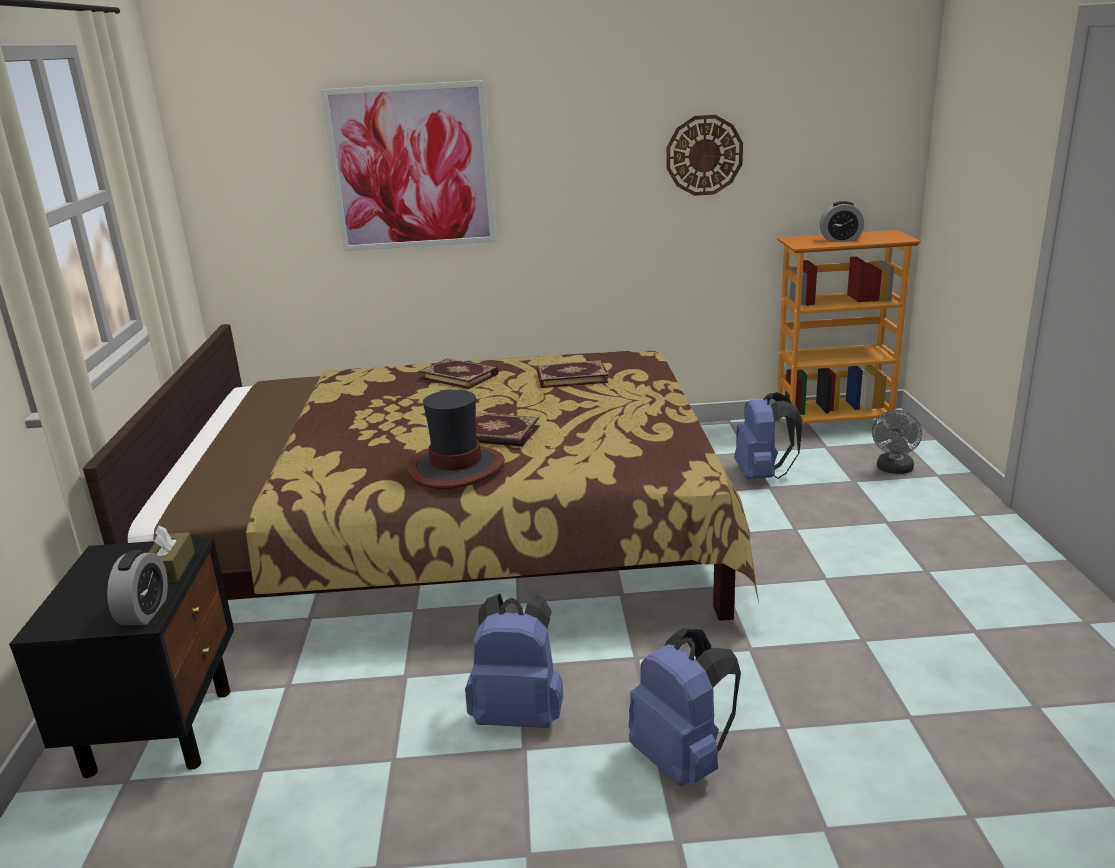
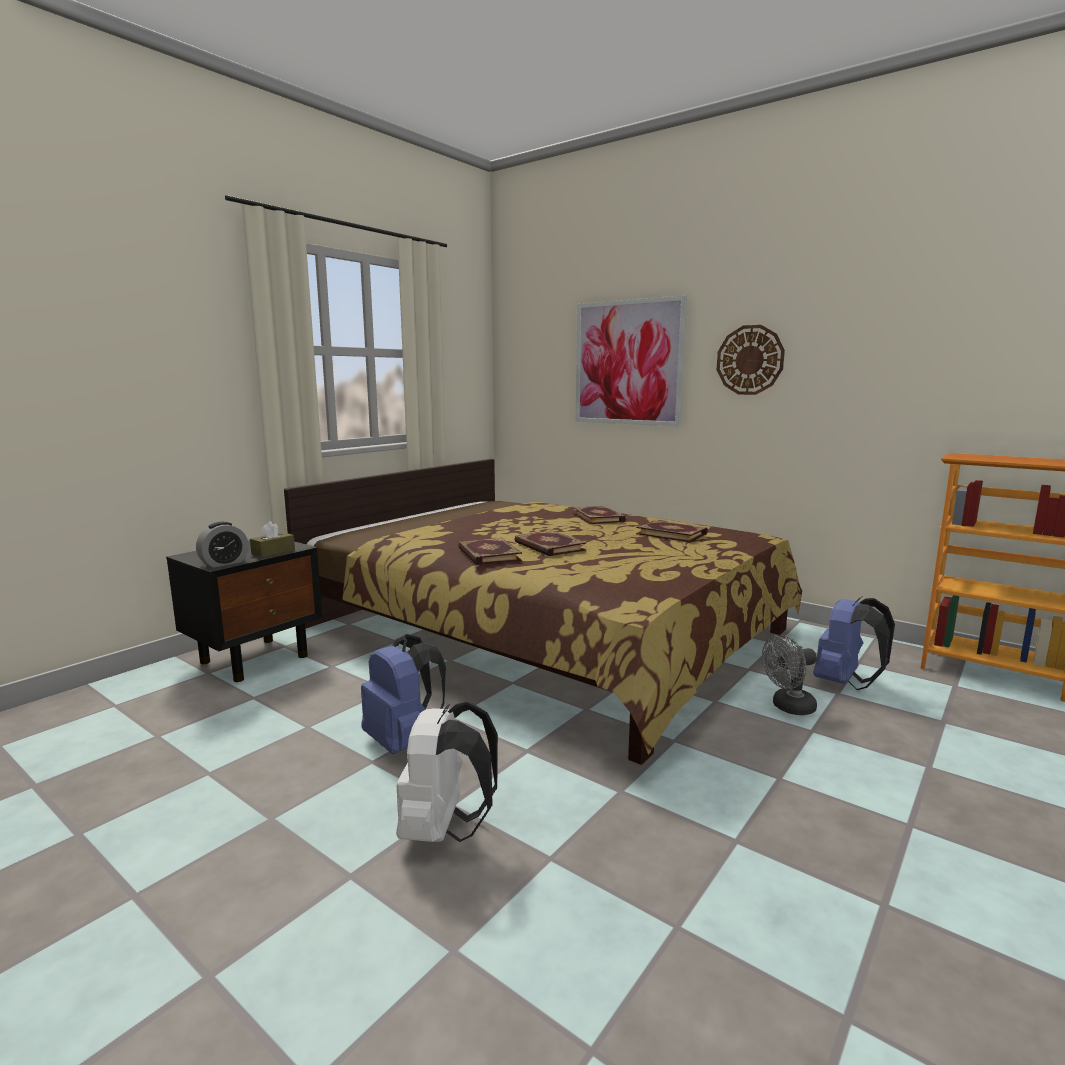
camera: 40 degrees right, 10 degrees down
hat [407,390,505,489] -> book [458,537,522,565]
blue backpack [628,628,741,786] -> white backpack [396,702,498,842]
wall clock [666,115,743,196] -> wall clock moved to [717,325,785,395]
alarm clock [820,201,864,242] -> none
grey fan [872,410,922,474] -> grey fan moved to [762,635,817,715]

